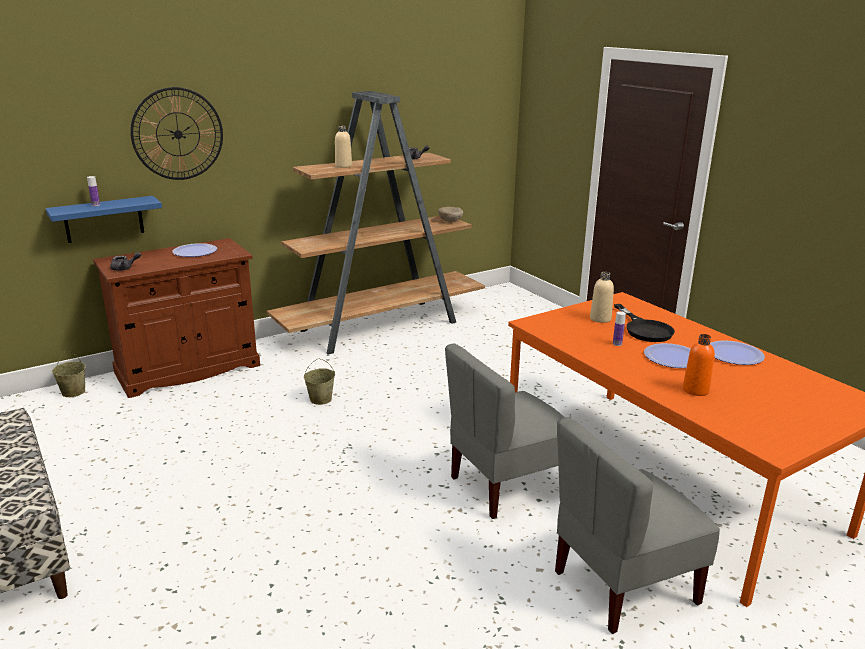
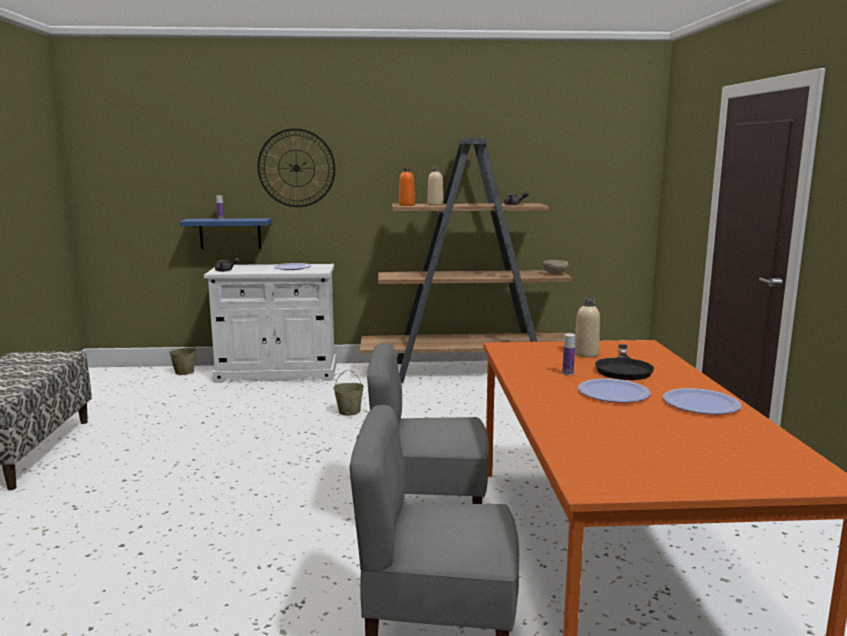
camera: 30 degrees right, 10 degrees down
brown cabinet [93,238,260,398] -> white cabinet [204,264,337,383]
orange bottle [683,334,715,396] -> orange bottle moved to [399,167,415,206]

